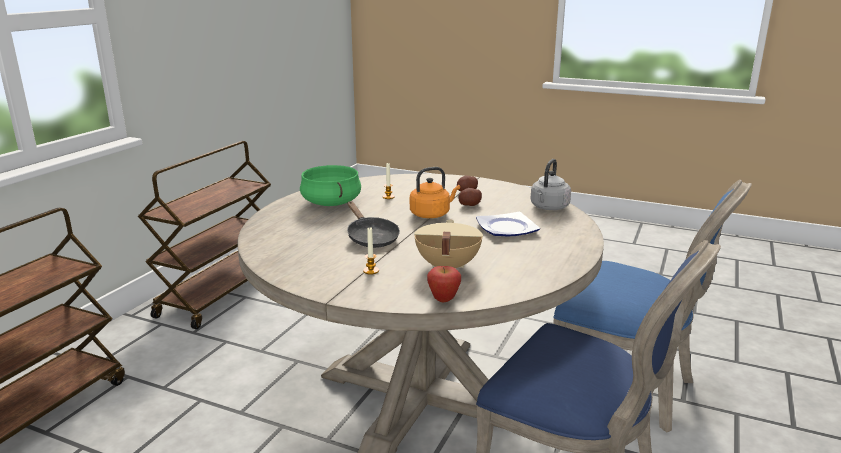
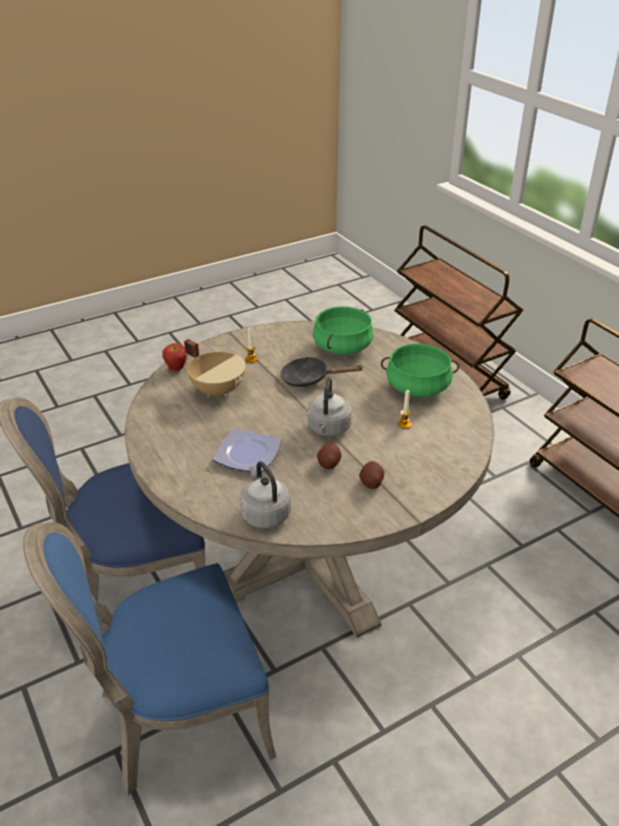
camera: 125 degrees right, 15 degrees up
orange kettle [410,167,460,218] -> grey kettle [307,377,352,436]
none -> green cooking pot [313,307,374,355]

